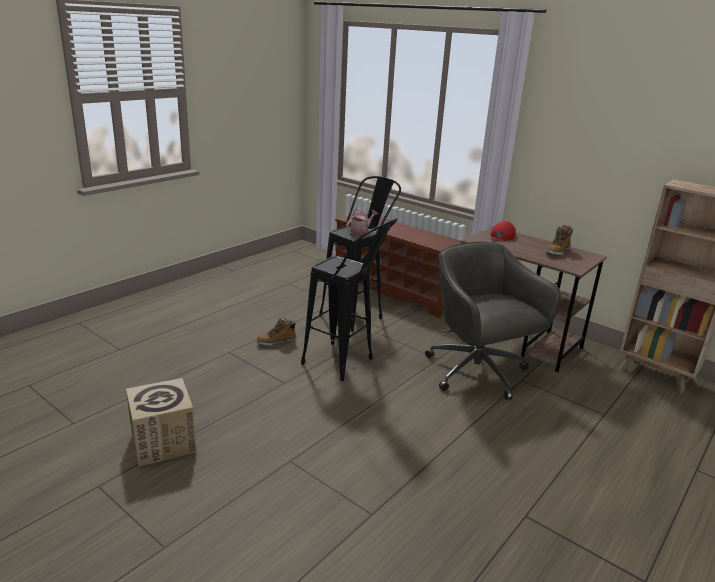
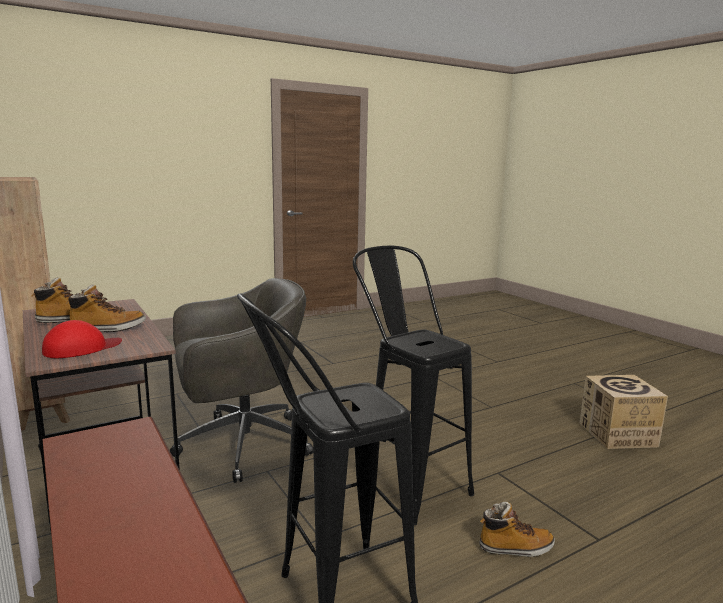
camera: 160 degrees left, 10 degrees down
watering can [346,208,378,237] -> none
grey office chair [425,242,561,400] -> grey office chair turned 105 degrees counterclockwise [170,278,313,483]
none -> boot [65,284,146,332]

